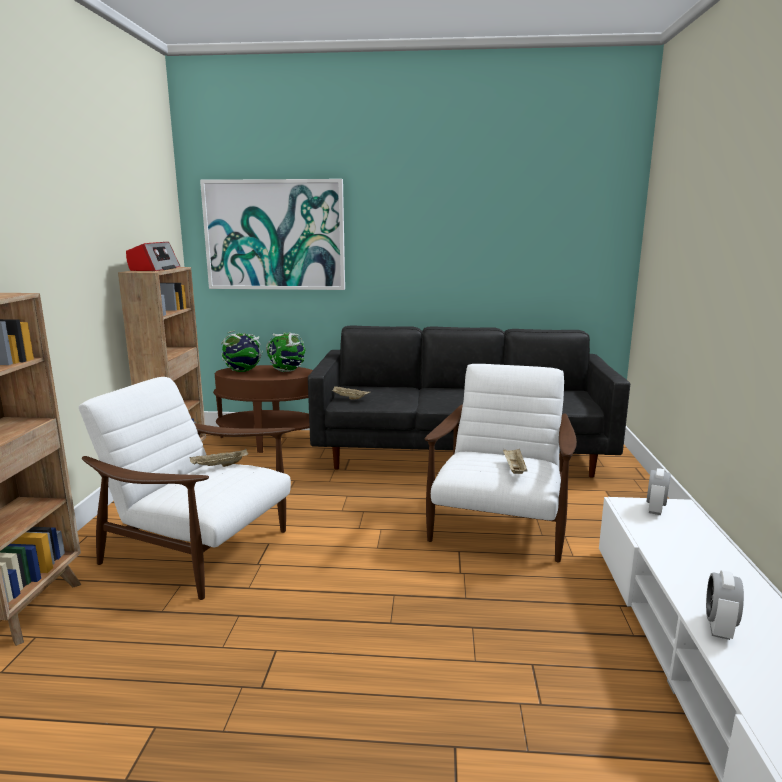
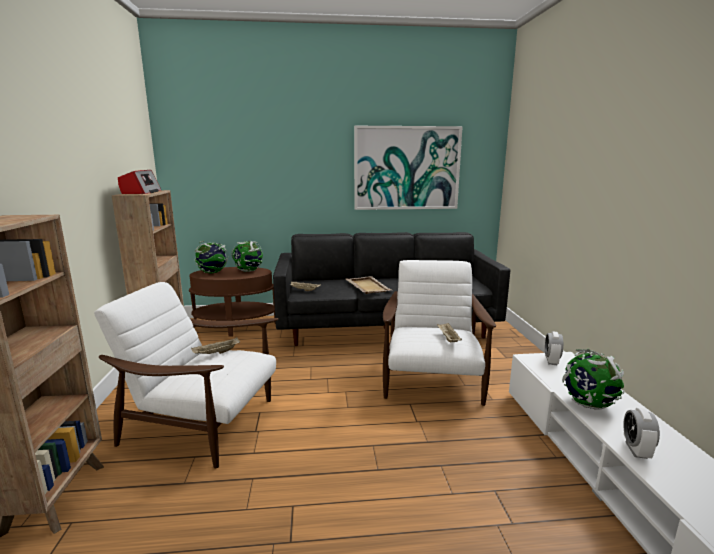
camera: 10 degrees left, 0 degrees up
picture [200,179,345,290] -> picture moved to [354,126,463,210]
none -> beige tray [346,276,391,294]
none -> globe [562,349,624,410]

